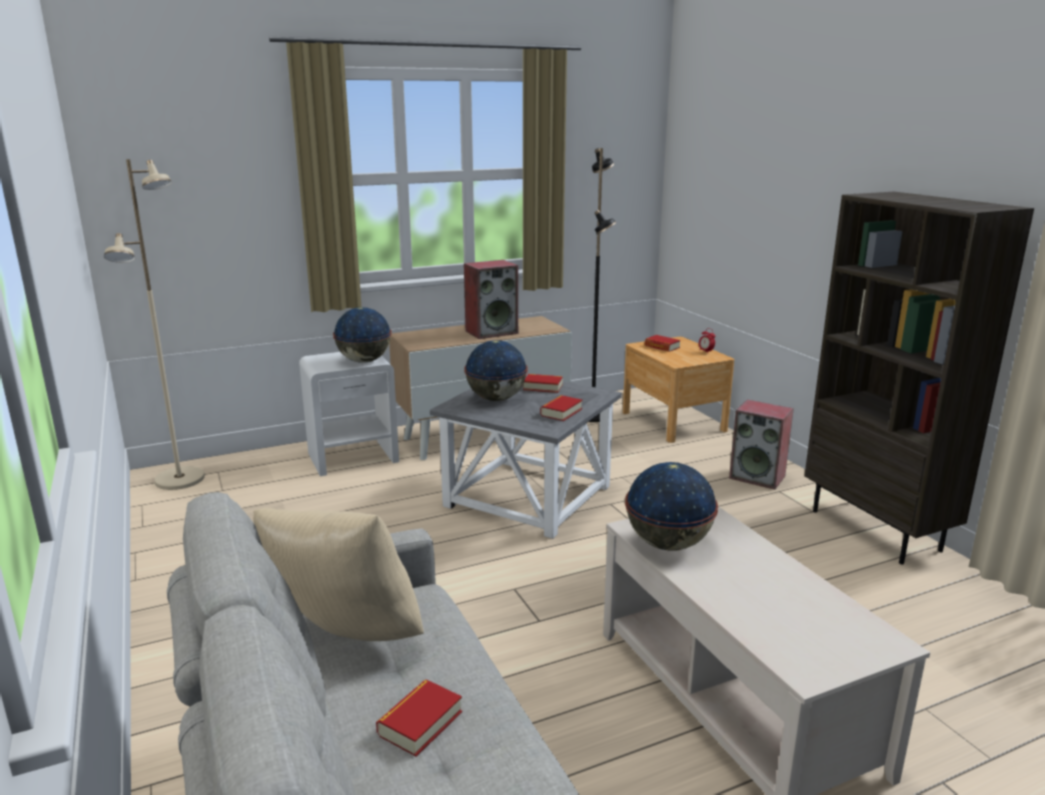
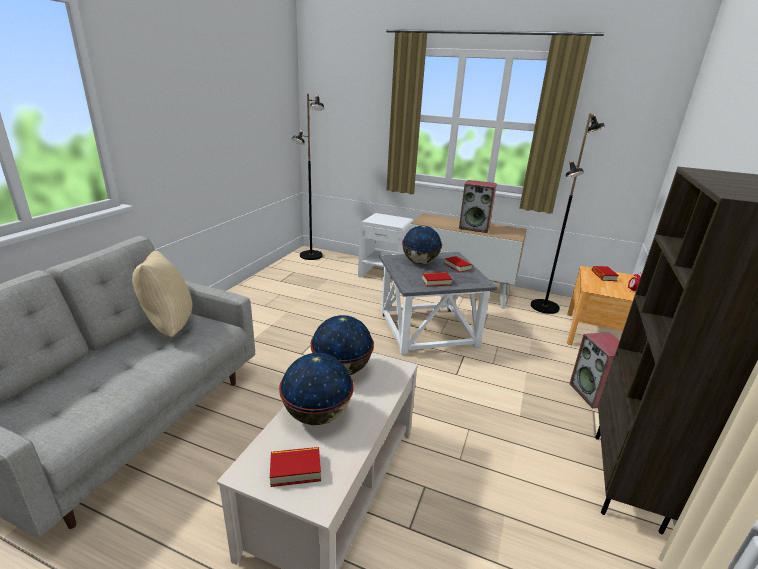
camera: 45 degrees right, 5 degrees up
beige floor lamp [104,159,205,490] -> black floor lamp [291,94,324,260]
globe [333,307,392,363] -> globe moved to [279,353,354,425]
book [376,679,462,757] -> book moved to [270,447,321,487]

